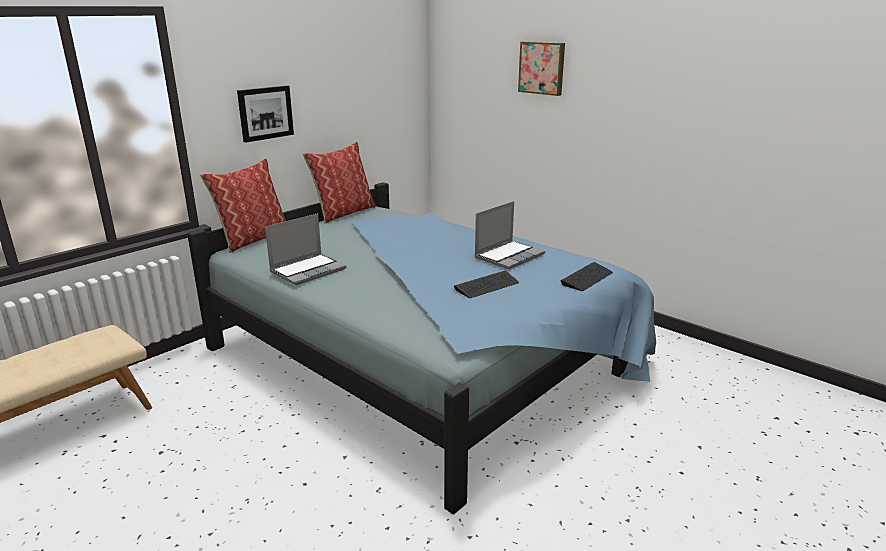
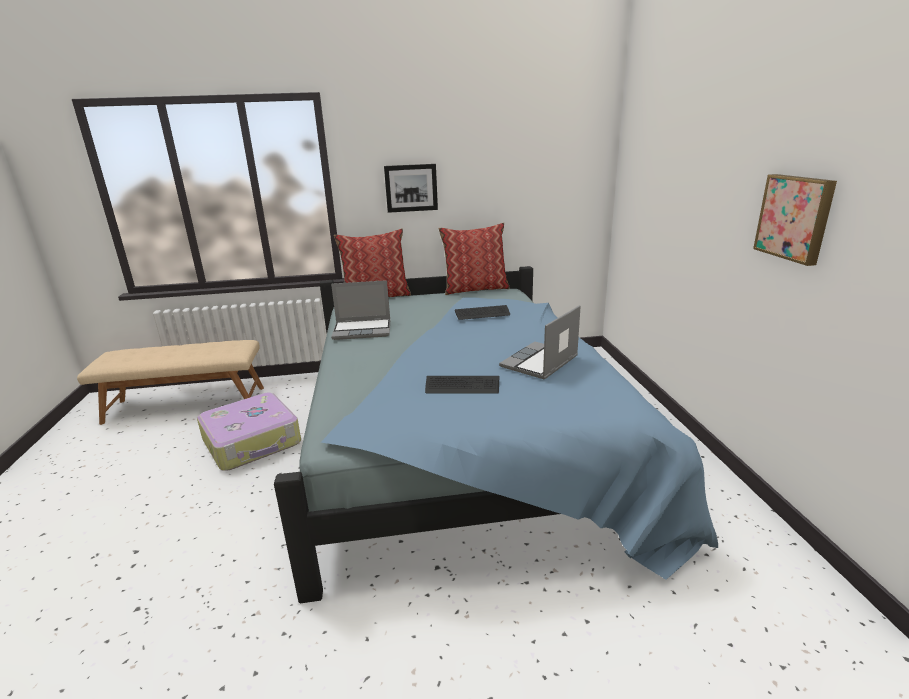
camera: 40 degrees right, 0 degrees up
laptop [474,201,545,269] -> laptop turned 135 degrees clockwise [499,305,581,380]
picture [518,41,565,96] -> picture moved to [753,174,837,266]
keyboard [560,262,613,291] -> keyboard moved to [455,305,510,320]
none -> suitcase [197,392,301,471]

